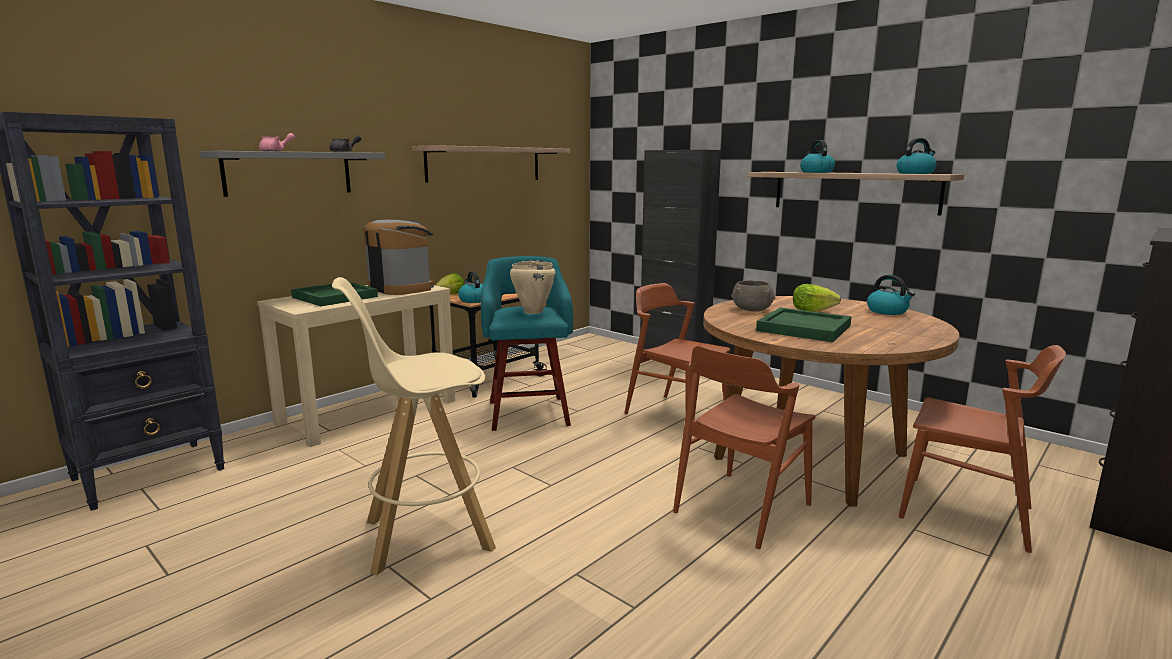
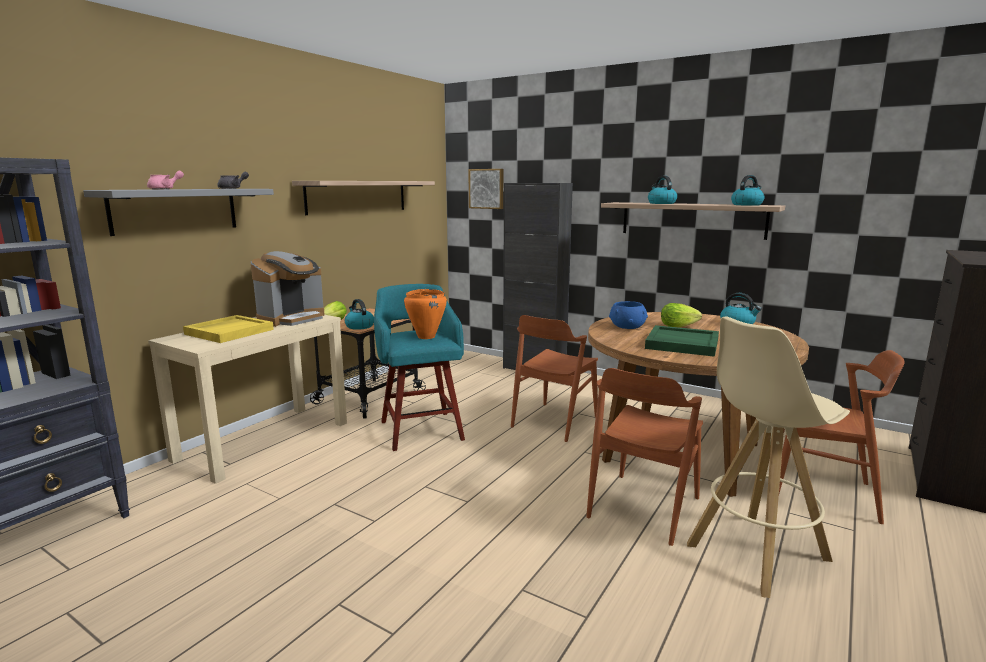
camera: 10 degrees left, 0 degrees up
green tray [291,282,378,306] -> yellow tray [183,315,274,343]
beige stool [332,277,496,575] -> beige stool moved to [687,317,850,598]
coffee machine [363,220,434,295] -> coffee machine turned 90 degrees clockwise [250,251,325,327]
beige cooking pot [510,260,556,314] -> orange cooking pot [404,289,447,339]
brown chair [624,283,730,414] -> brown chair turned 90 degrees counterclockwise [511,315,598,442]
grey bowl [731,280,775,311] -> blue bowl [609,301,648,329]
none -> picture [468,169,503,209]

